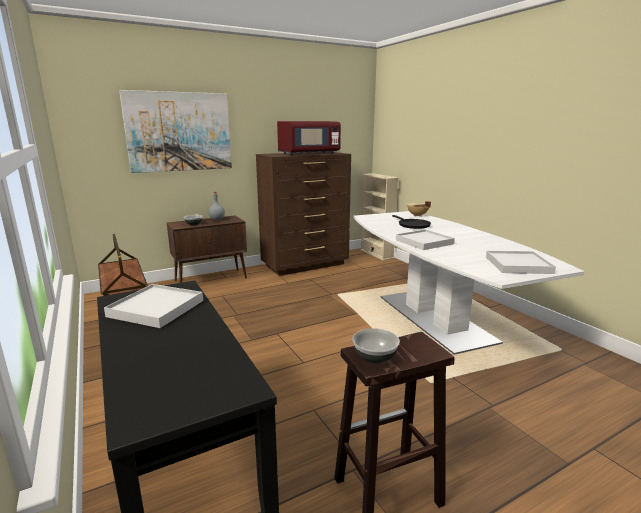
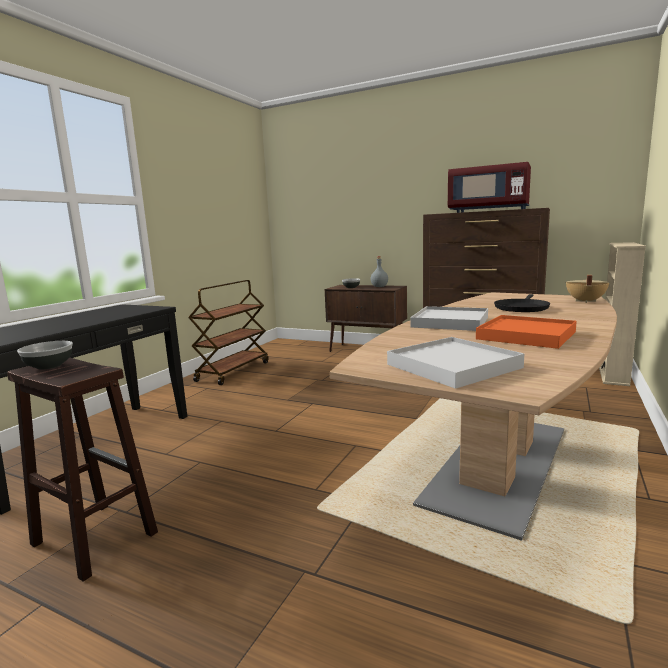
camera: 55 degrees right, 5 degrees down
white tray [104,284,203,328] -> none
picture [119,90,232,173] -> none
white dining table [354,211,584,355] -> brown dining table [330,292,617,541]
none -> orange tray [476,315,577,349]

